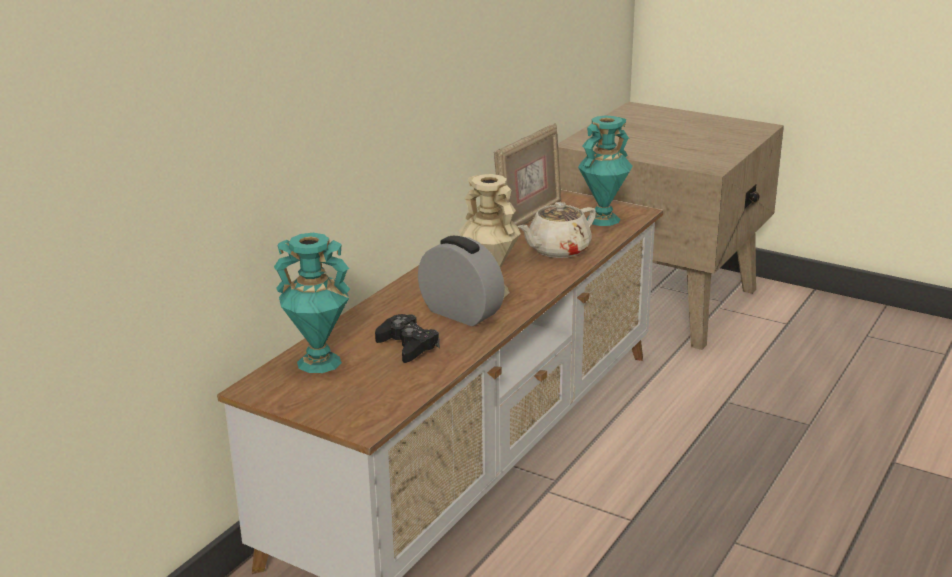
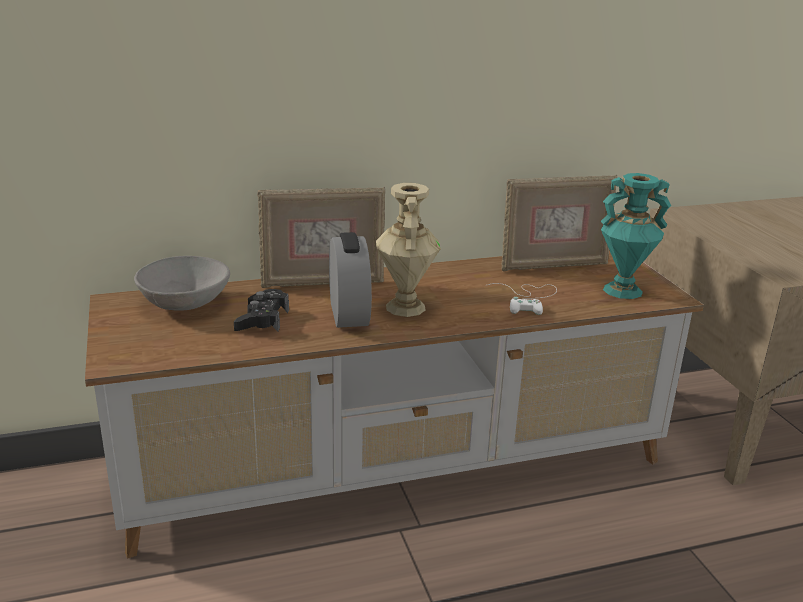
camera: 40 degrees right, 0 degrees up
turquoise vase [274,233,350,373] -> grey bowl [134,256,230,310]
beige teapot [518,202,596,258] -> white game controller [488,283,557,315]
none -> picture frame [257,187,385,288]

